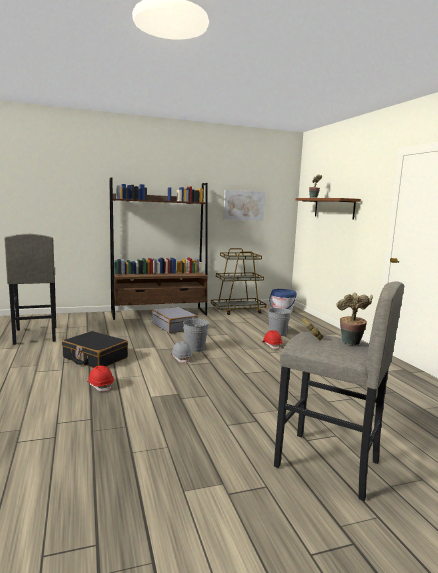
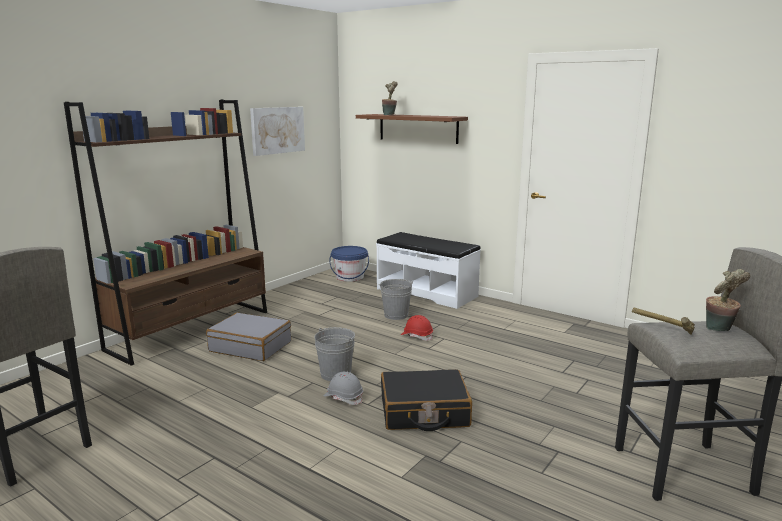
camera: 35 degrees left, 5 degrees up
black suitcase [62,331,128,368] -> black suitcase moved to [381,369,472,431]
red hard hat [87,365,114,392] -> none
brown cart [211,248,266,315] -> none
none -> white bench [376,232,481,309]

